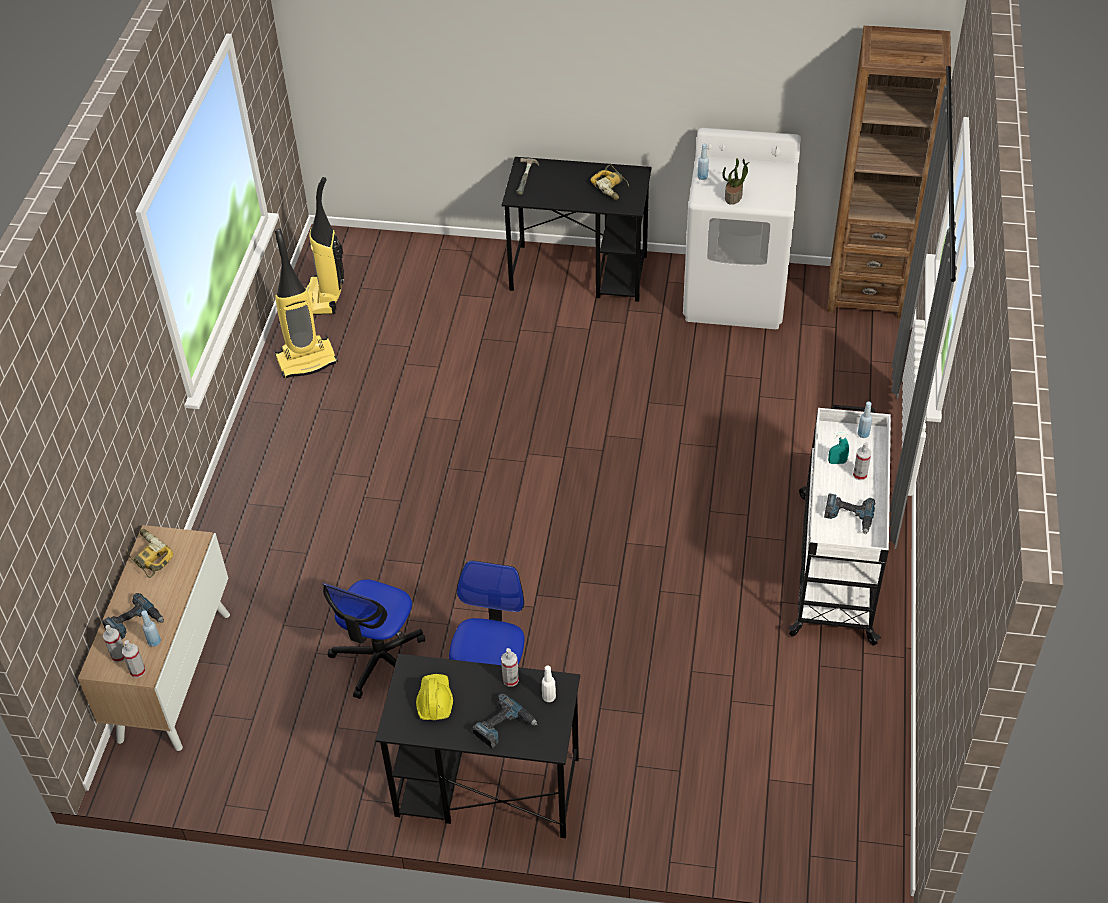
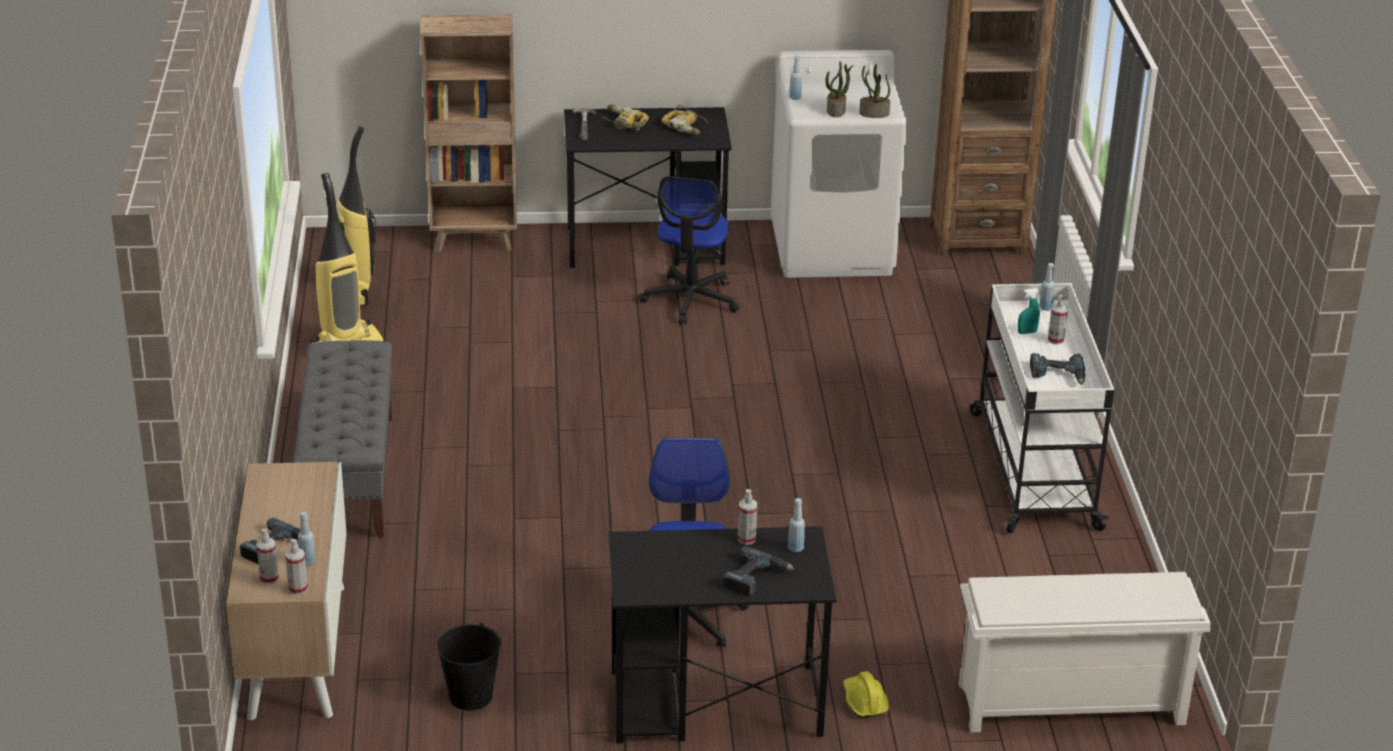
camera: 15 degrees left, 15 degrees down
power drill [126,529,174,578] -> power drill moved to [603,104,649,131]
office chair [322,579,425,699] -> office chair moved to [639,176,739,324]
yellow hard hat [416,674,453,720] -> yellow hard hat moved to [843,671,889,717]
white bottle [542,665,556,702] -> blue bottle [788,498,805,552]
none -> grey bench [293,340,392,538]
none -> brown bookcase [420,14,517,253]
none -> black bucket [437,623,501,710]
none -> potted plant [859,64,890,118]
none -> white shoe rack [959,572,1211,733]

